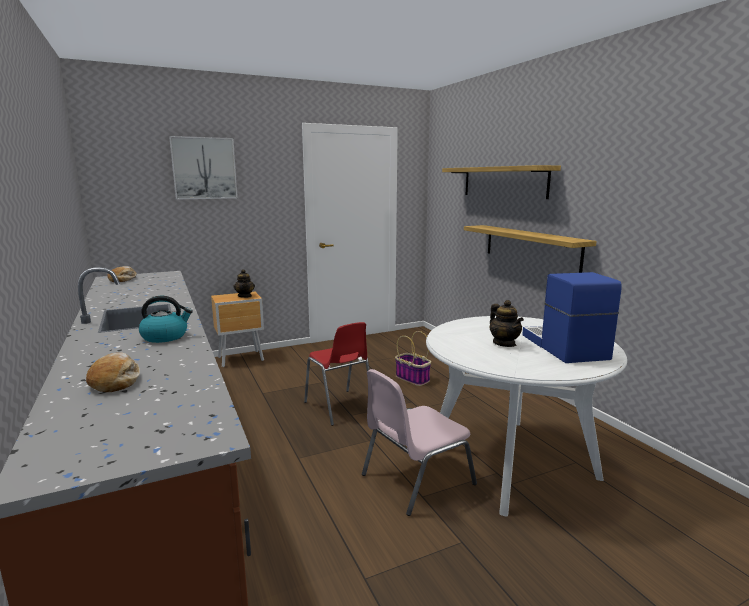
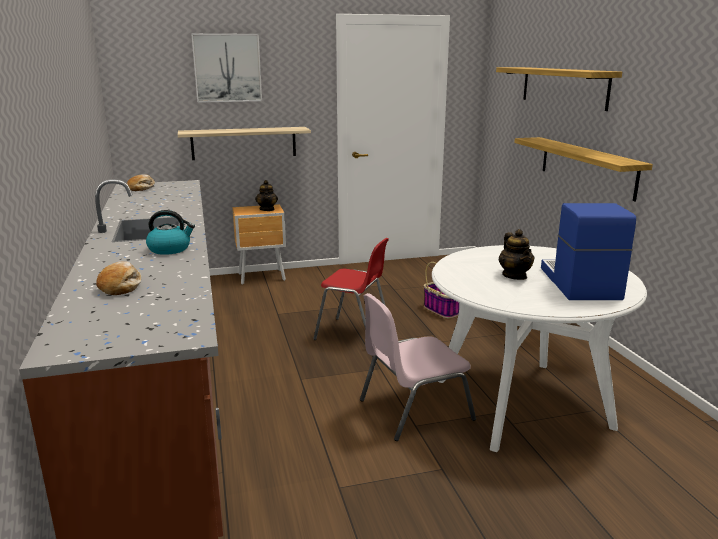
camera: 10 degrees right, 5 degrees up
red chair [304,322,369,426] -> red chair turned 45 degrees counterclockwise [313,238,389,340]
none -> shelf [178,127,311,160]

